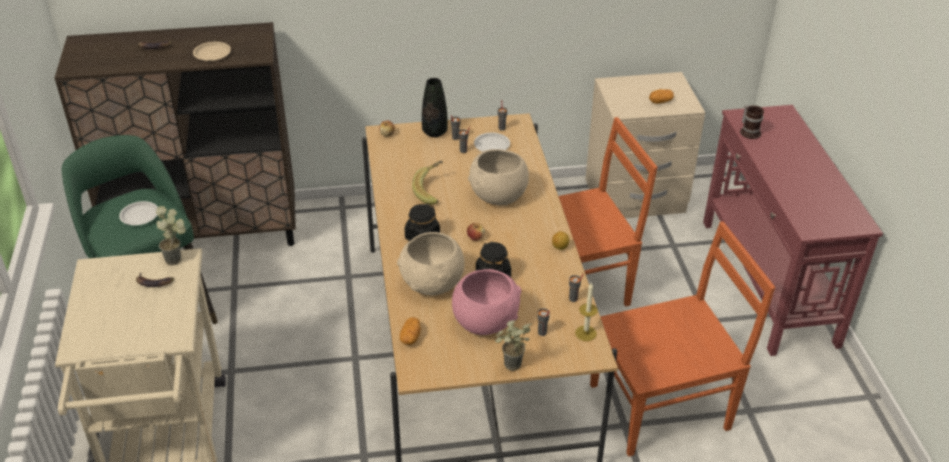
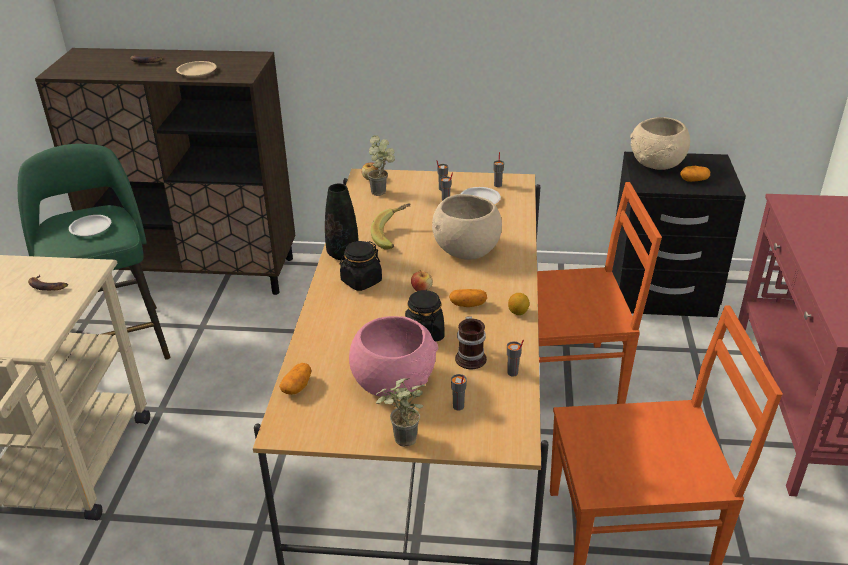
camera: 15 degrees right, 5 degrees down
potted plant [156,206,186,266] -> potted plant moved to [368,135,395,196]
beige bowl [397,232,464,296] -> beige bowl moved to [630,117,690,170]
black vase [422,78,448,137] -> black vase moved to [325,183,359,260]
candle [575,282,598,341] -> none
beige nightstand [586,72,705,218] -> black nightstand [612,152,746,317]
mug [740,105,764,139] -> mug moved to [455,316,487,369]
none -> potato [449,289,487,307]

